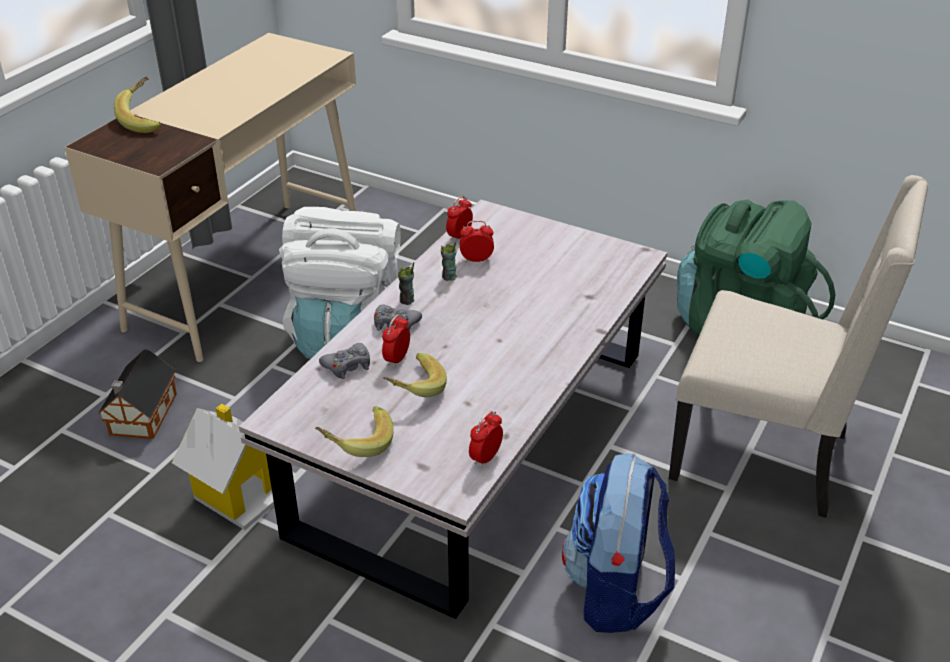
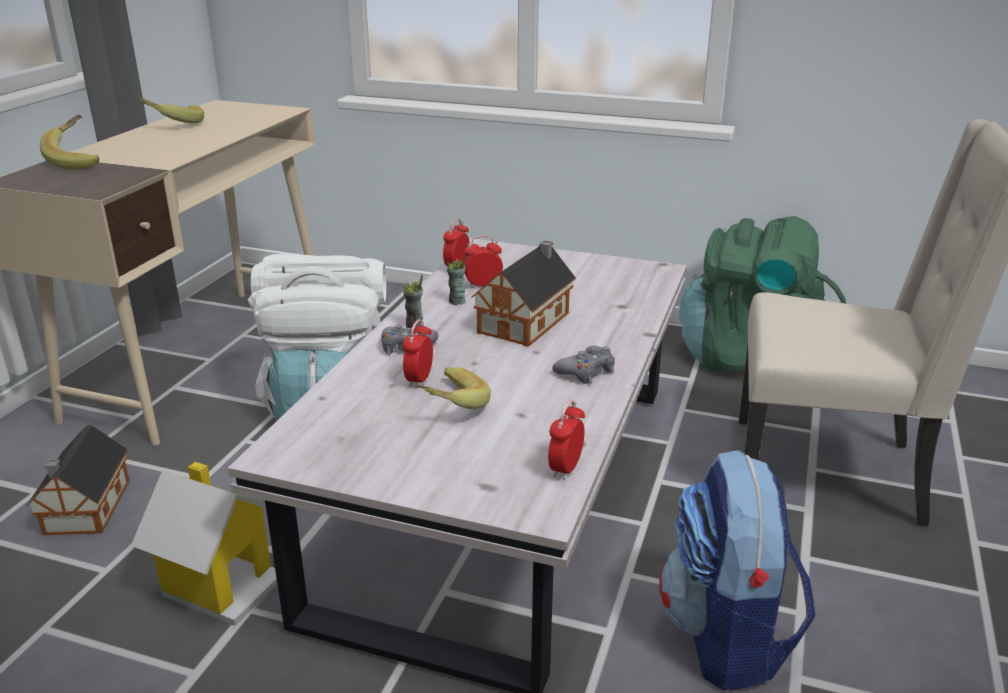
camera: 10 degrees left, 10 degrees down
banana [315,406,394,457] -> banana moved to [135,96,204,123]
grey game controller [319,343,370,379] -> grey game controller moved to [552,345,615,384]
none -> toy house [471,240,576,347]

